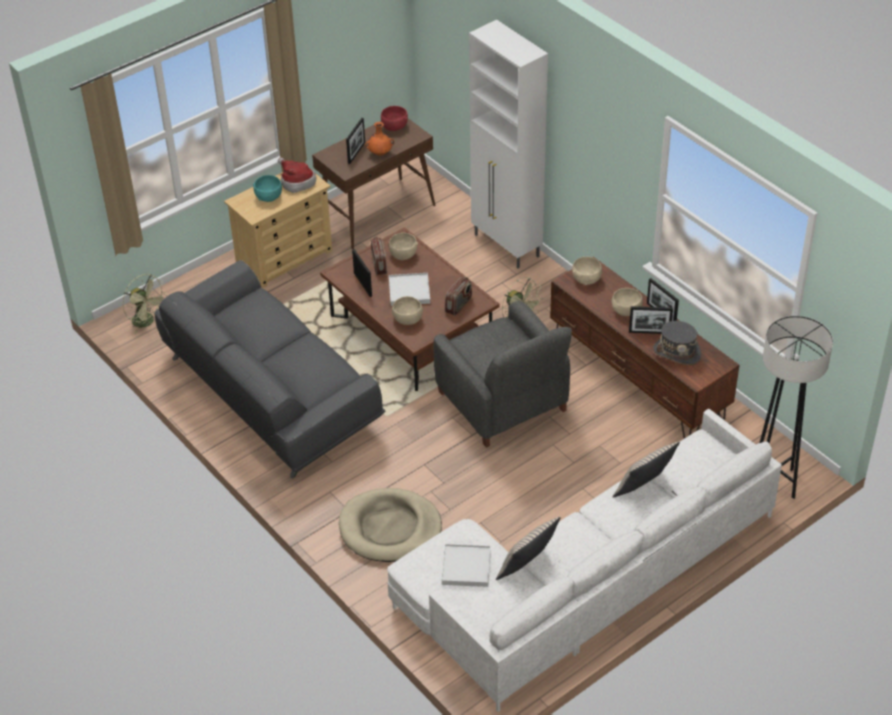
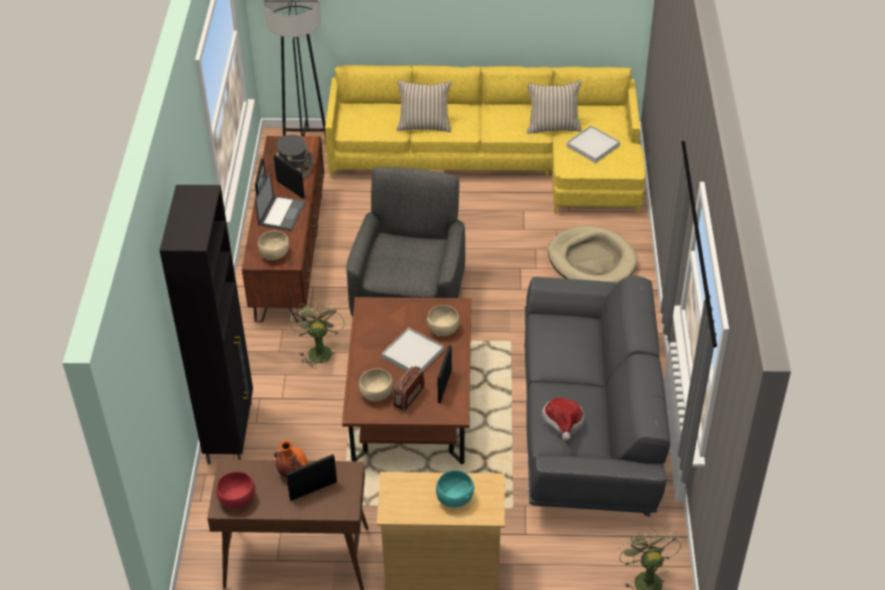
camera: 140 degrees left, 0 degrees up
hat [278,157,316,193] -> hat moved to [542,398,584,441]
white sofa [387,409,782,712] -> yellow sofa [325,65,646,214]
radio [445,277,472,316] -> none
white cabinet [469,20,548,268] -> black cabinet [159,185,253,464]
beige bowl [612,288,643,316] -> laptop [255,172,306,231]

